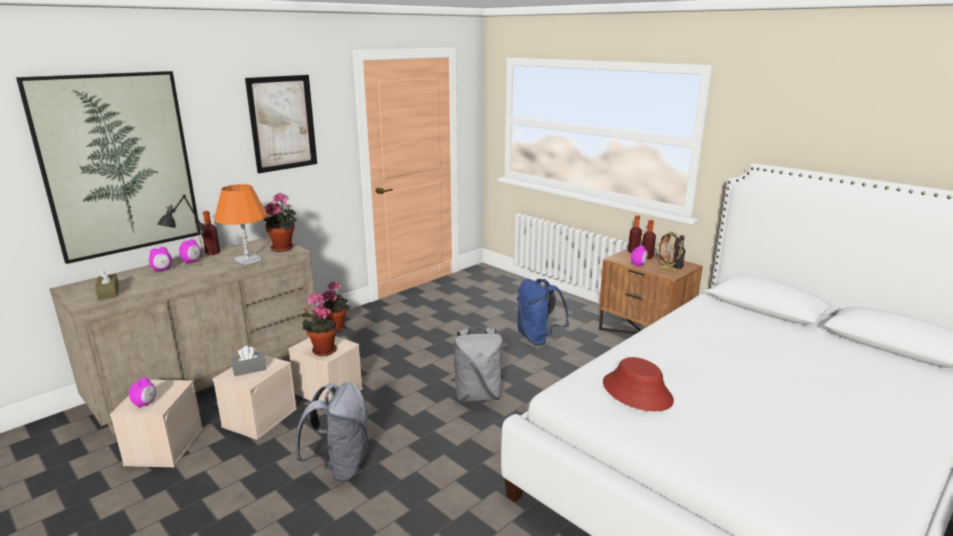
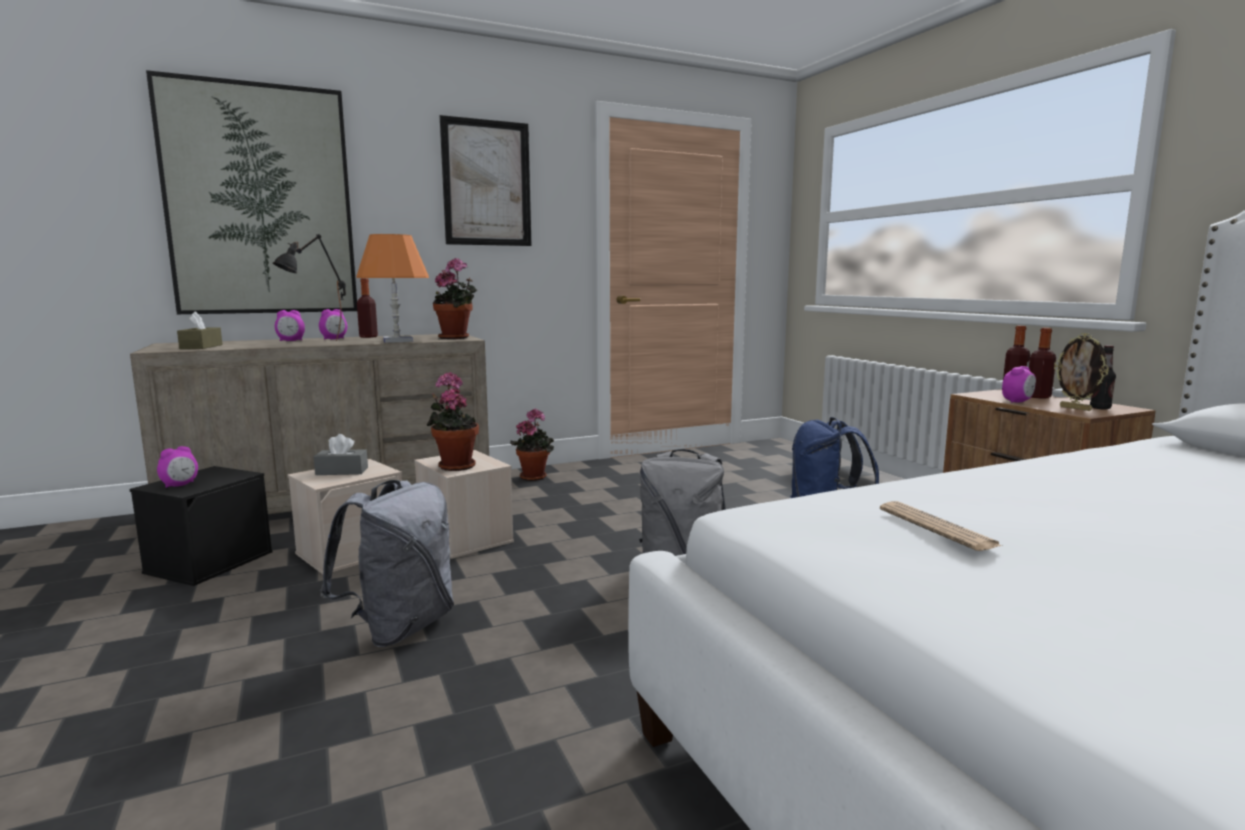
camera: 20 degrees right, 10 degrees down
beige storage box [110,380,203,467] -> black storage box [130,466,272,586]
red hat [603,357,674,411] -> newspaper [880,501,1002,551]

